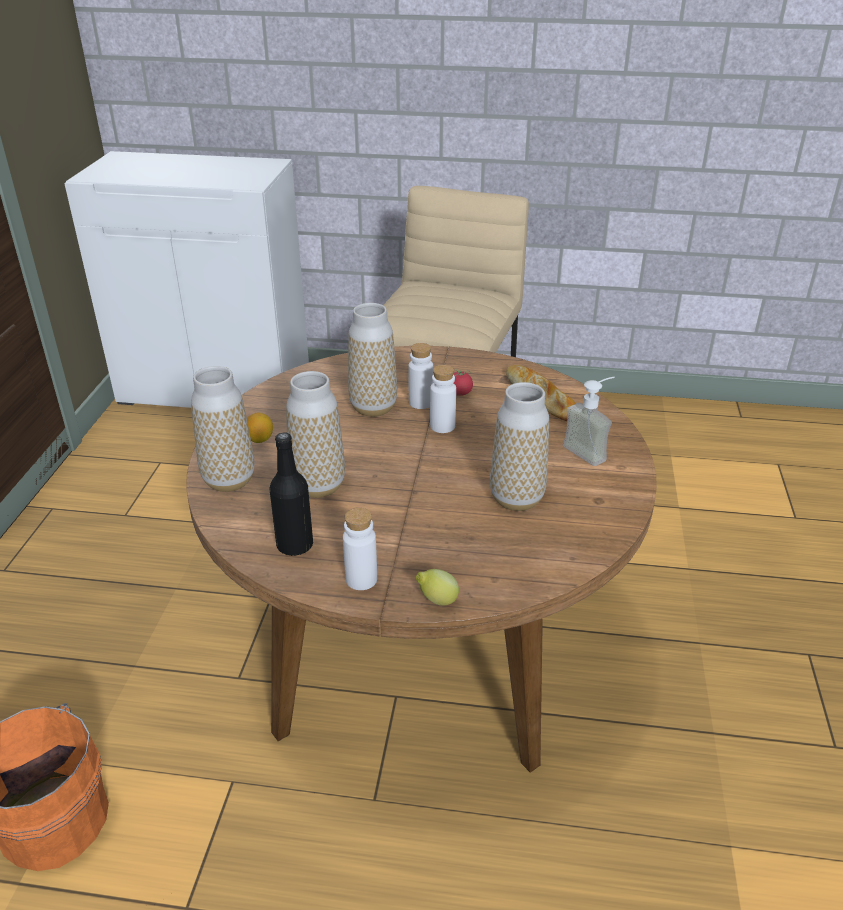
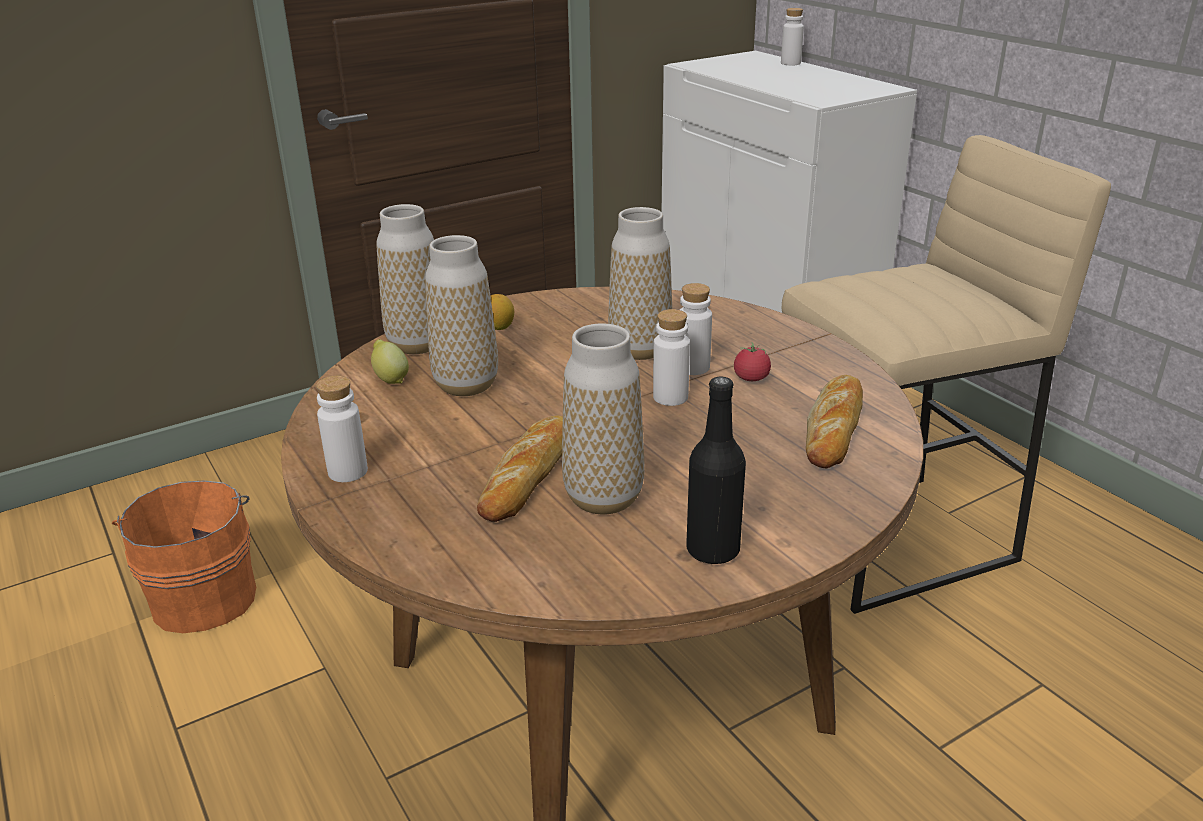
camera: 50 degrees right, 5 degrees down
black bottle [269,432,313,556] -> black bottle moved to [686,376,746,565]
lemon [416,569,459,606] -> lemon moved to [371,339,409,384]
soap dispenser [563,377,614,466] -> none
none -> bread [477,415,563,522]
none -> white bottle [781,8,804,66]

